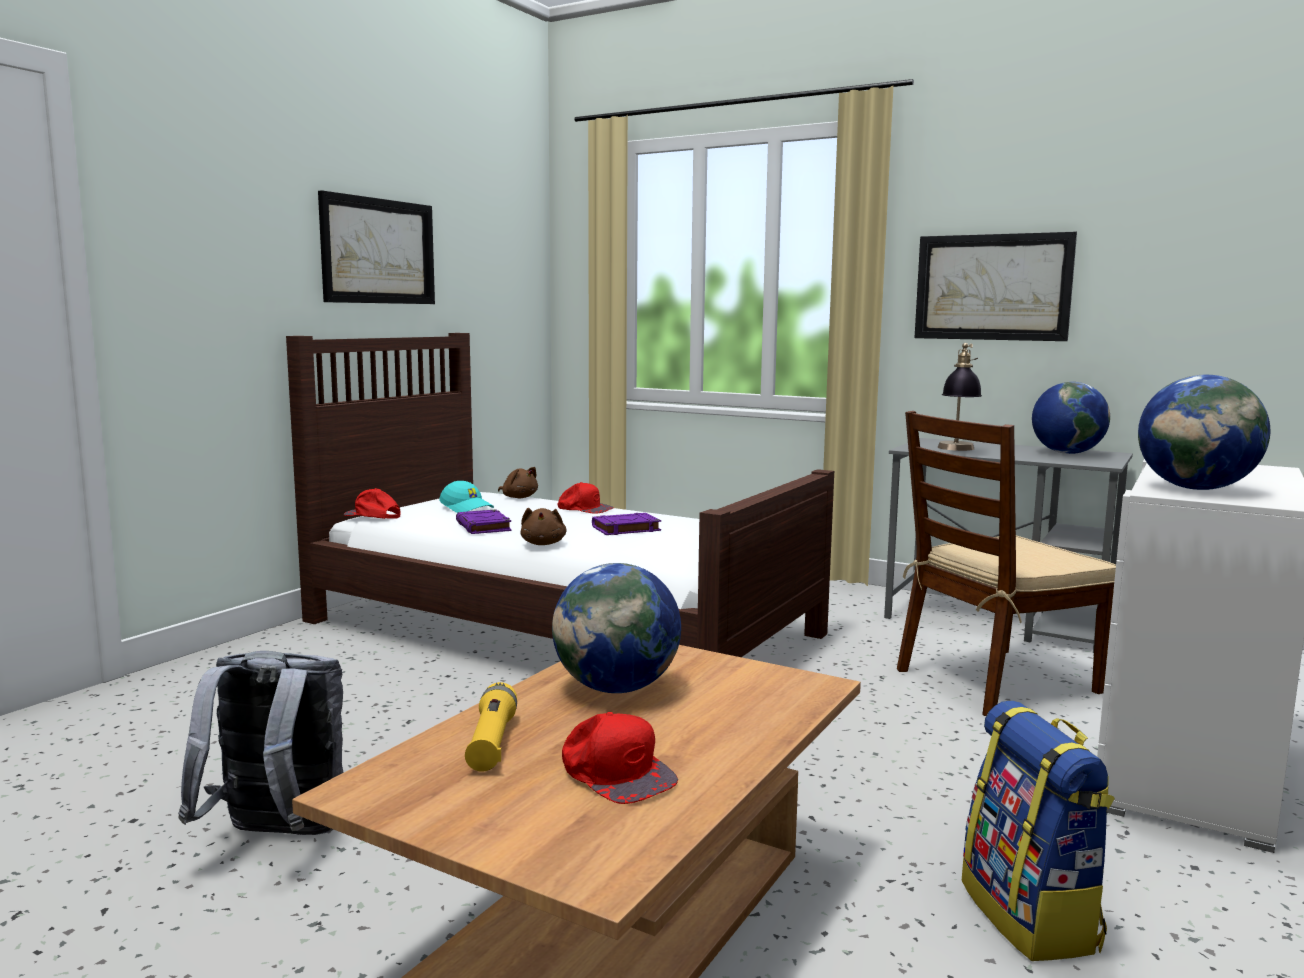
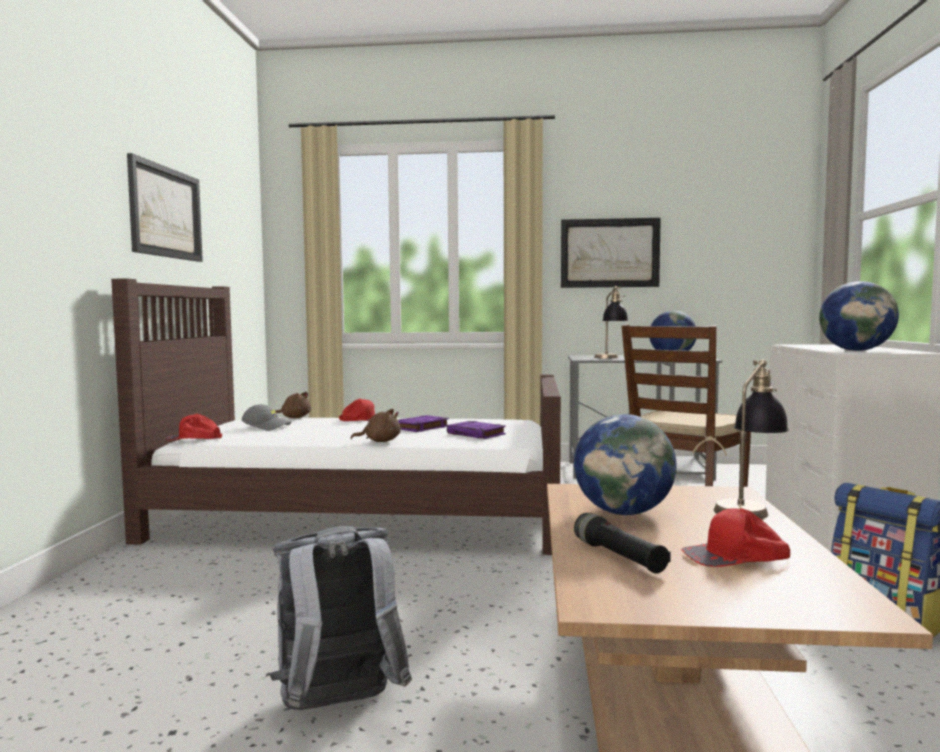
camera: 25 degrees left, 5 degrees down
turquoise cap [439,481,494,513] -> grey cap [242,404,292,431]
purple book [456,509,511,534] -> purple book moved to [447,421,506,439]
yellow flashlight [465,682,517,772] -> black flashlight [574,513,671,573]
brown plush toy [520,508,566,545] -> brown plush toy turned 60 degrees counterclockwise [351,409,401,442]
red cap [562,712,678,804] -> red cap turned 150 degrees clockwise [681,508,790,567]
none -> table lamp [714,359,789,519]

